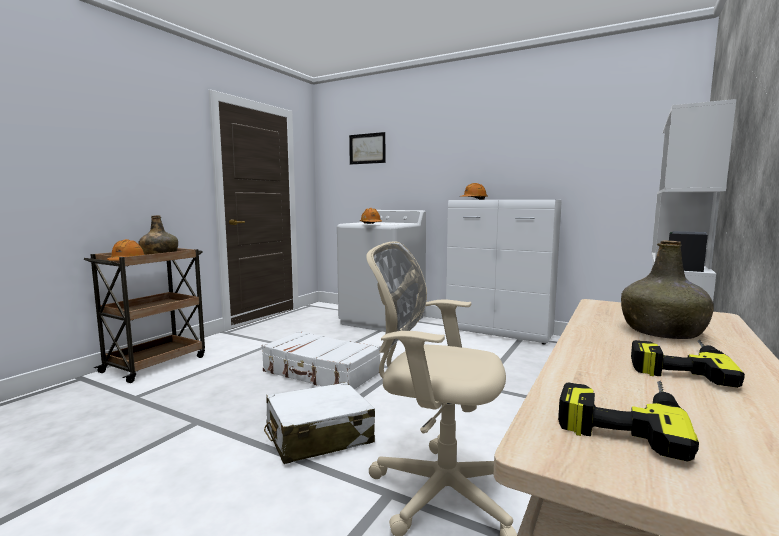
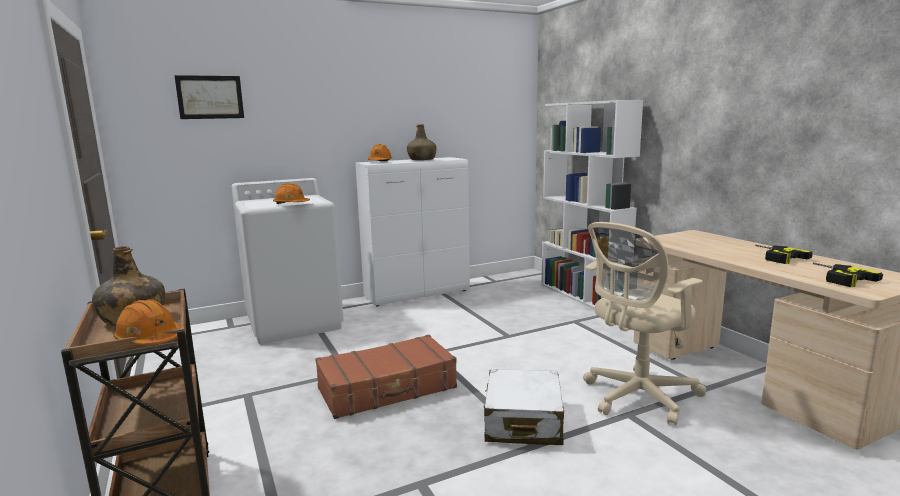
camera: 55 degrees left, 5 degrees up
white suitcase [262,331,381,389] -> brown suitcase [315,335,457,419]
green bottle [621,240,714,339] -> green bottle moved to [407,124,437,160]

